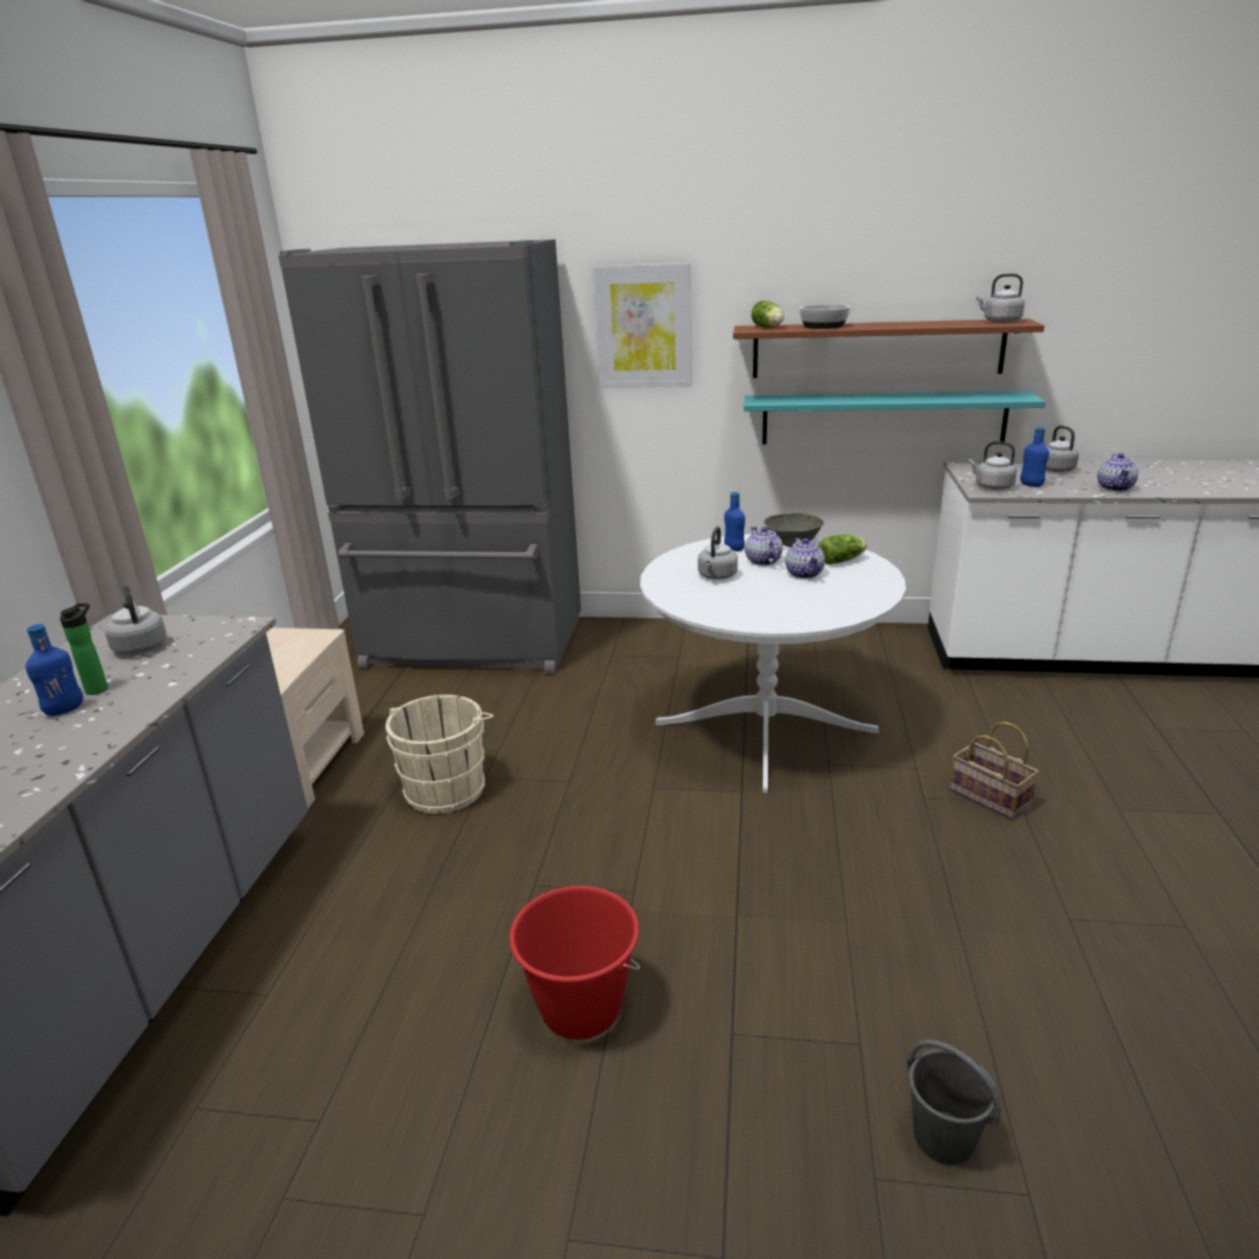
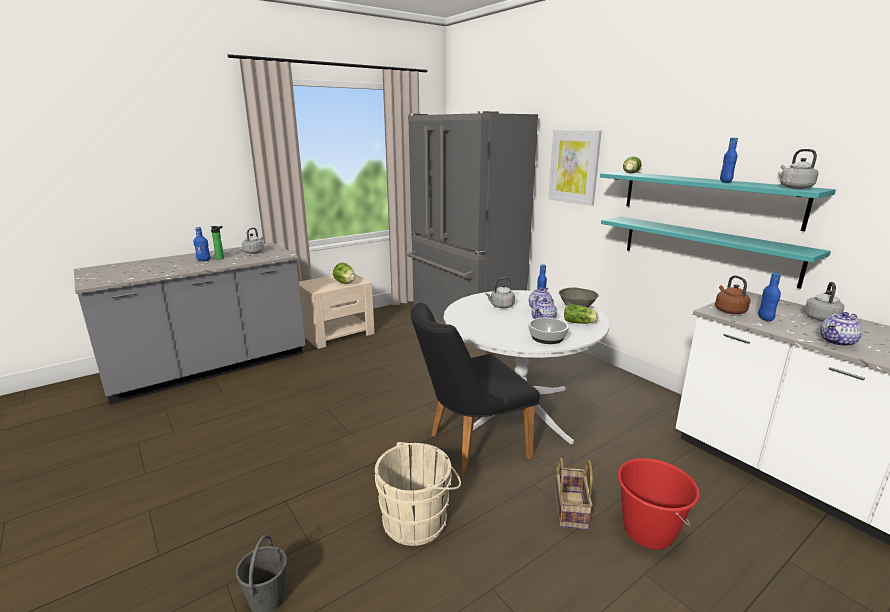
camera: 45 degrees right, 5 degrees down
beige bucket [385,695,494,814] -> beige bucket moved to [375,442,461,546]
red bucket [509,886,640,1040] -> red bucket moved to [617,458,700,550]
brown shelf [733,319,1044,378] -> turquoise shelf [600,172,836,232]
bowl [799,304,850,329] -> bowl moved to [528,318,569,344]
grey kettle [969,441,1017,490] -> brown kettle [715,275,751,314]
none -> lettuce [333,263,355,284]
none -> black chair [410,303,540,477]
none -> blue bottle [720,138,738,183]

